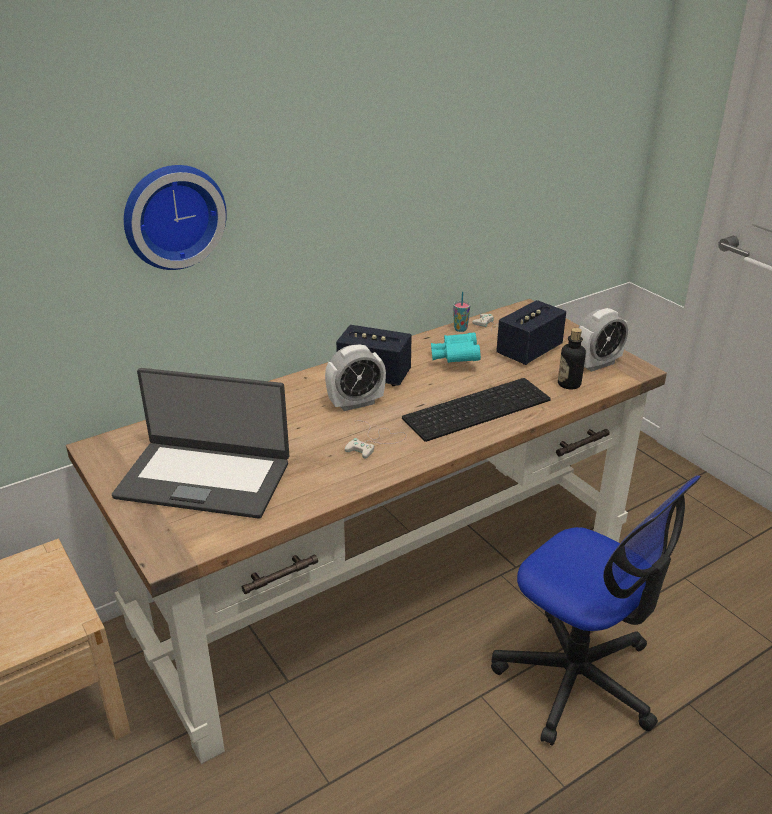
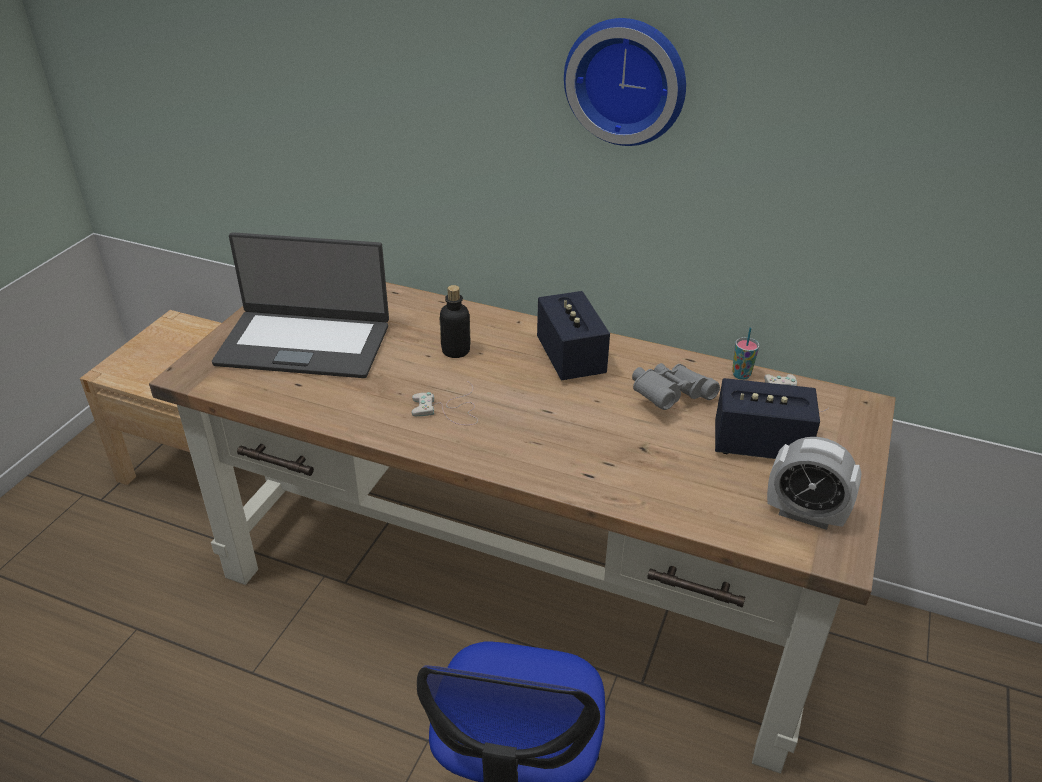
camera: 55 degrees right, 5 degrees up
laptop [112,368,289,519] -> laptop turned 60 degrees counterclockwise [212,232,389,378]
wall clock [124,165,227,270] -> wall clock moved to [564,18,686,146]
alarm clock [325,344,386,411] -> none
keyboard [402,378,551,442] -> none
turquoise binoculars [431,333,481,363] -> grey binoculars [632,363,720,410]
bottle [558,328,586,389] -> bottle moved to [440,285,471,358]

